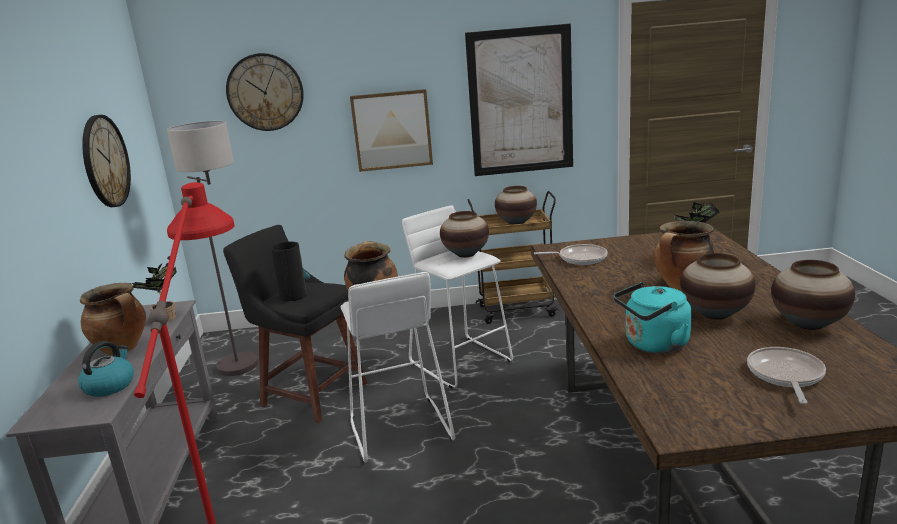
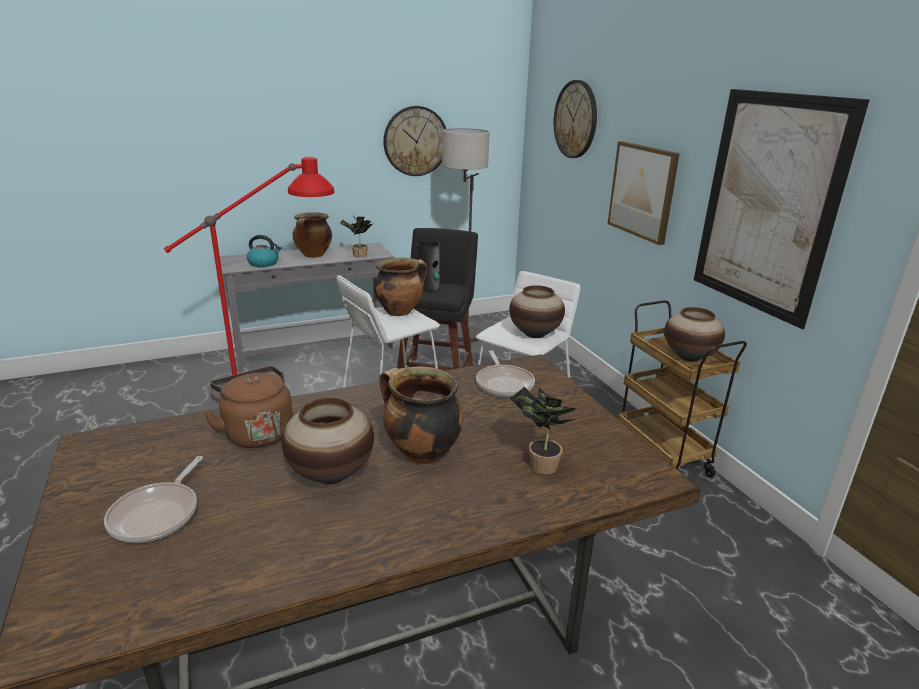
camera: 70 degrees right, 5 degrees up
turquoise kettle [614,282,692,353] -> brown kettle [203,366,293,448]
frying pan [747,347,826,404] -> frying pan turned 105 degrees clockwise [104,456,203,543]
vase [771,260,855,330] -> none

